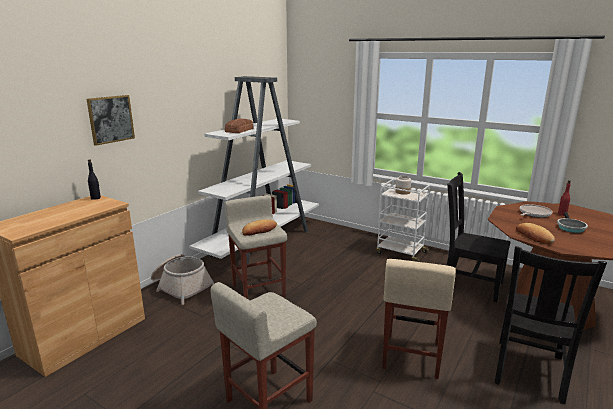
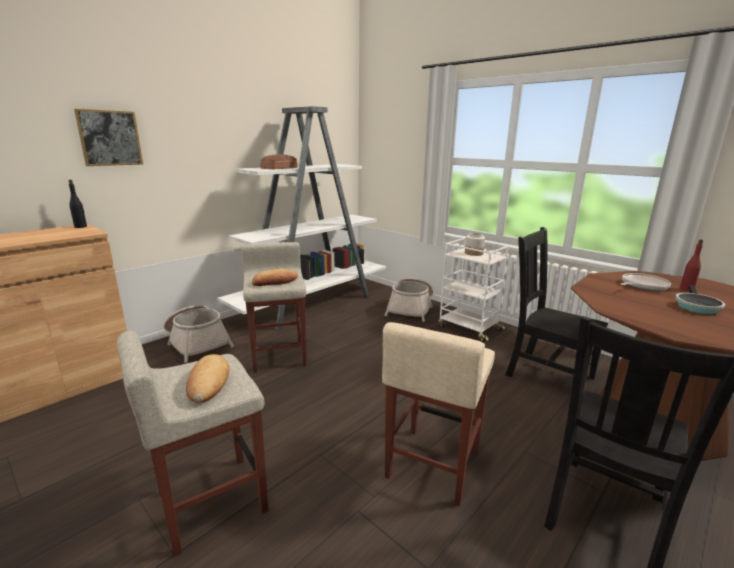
camera: 10 degrees right, 0 degrees up
bread [516,223,555,244] -> bread moved to [186,354,230,402]
none -> basket [385,278,433,322]

